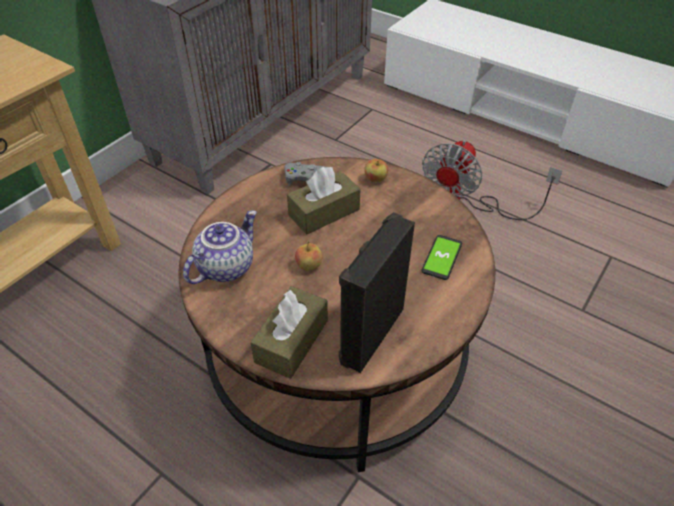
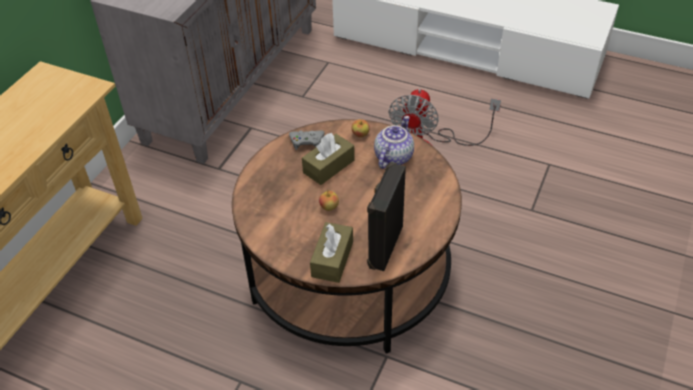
camera: 10 degrees left, 0 degrees up
teapot [183,210,257,284] -> teapot moved to [374,116,414,169]
phone [421,235,462,280] -> none

